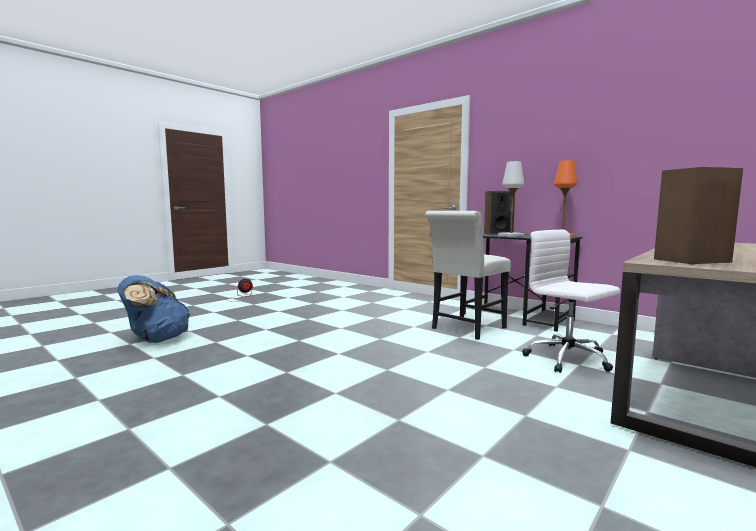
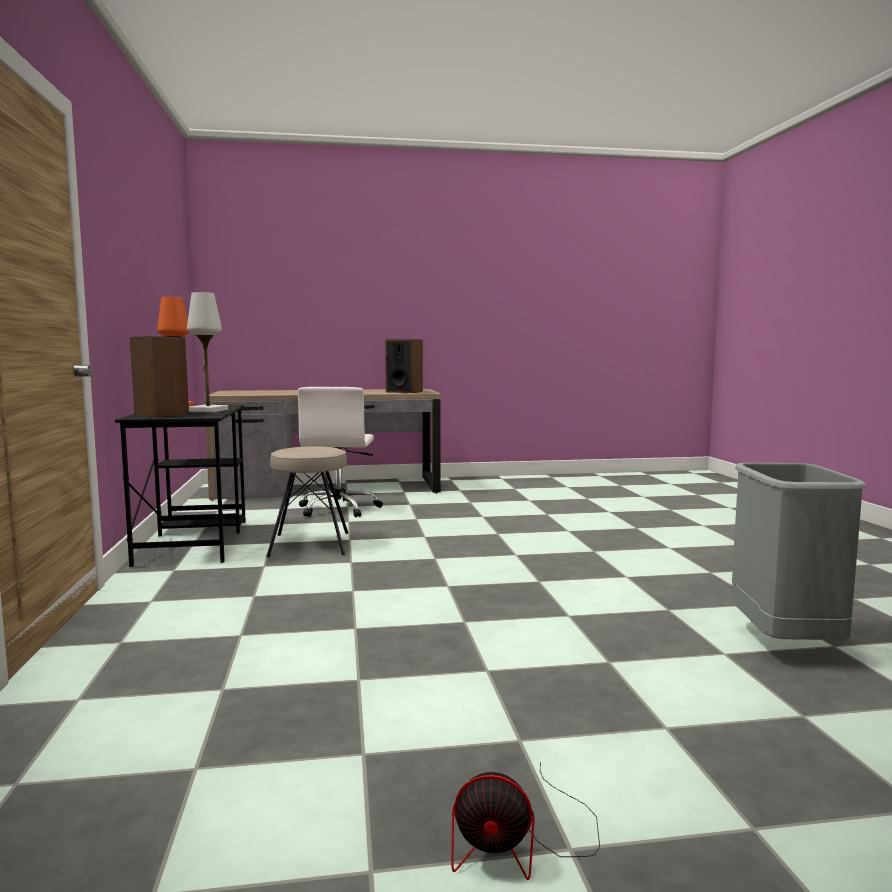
camera: 140 degrees left, 0 degrees up
blue backpack [117,275,190,343] -> grey trash can [731,463,867,640]
white chair [425,211,511,340] -> beige stool [266,446,348,557]

